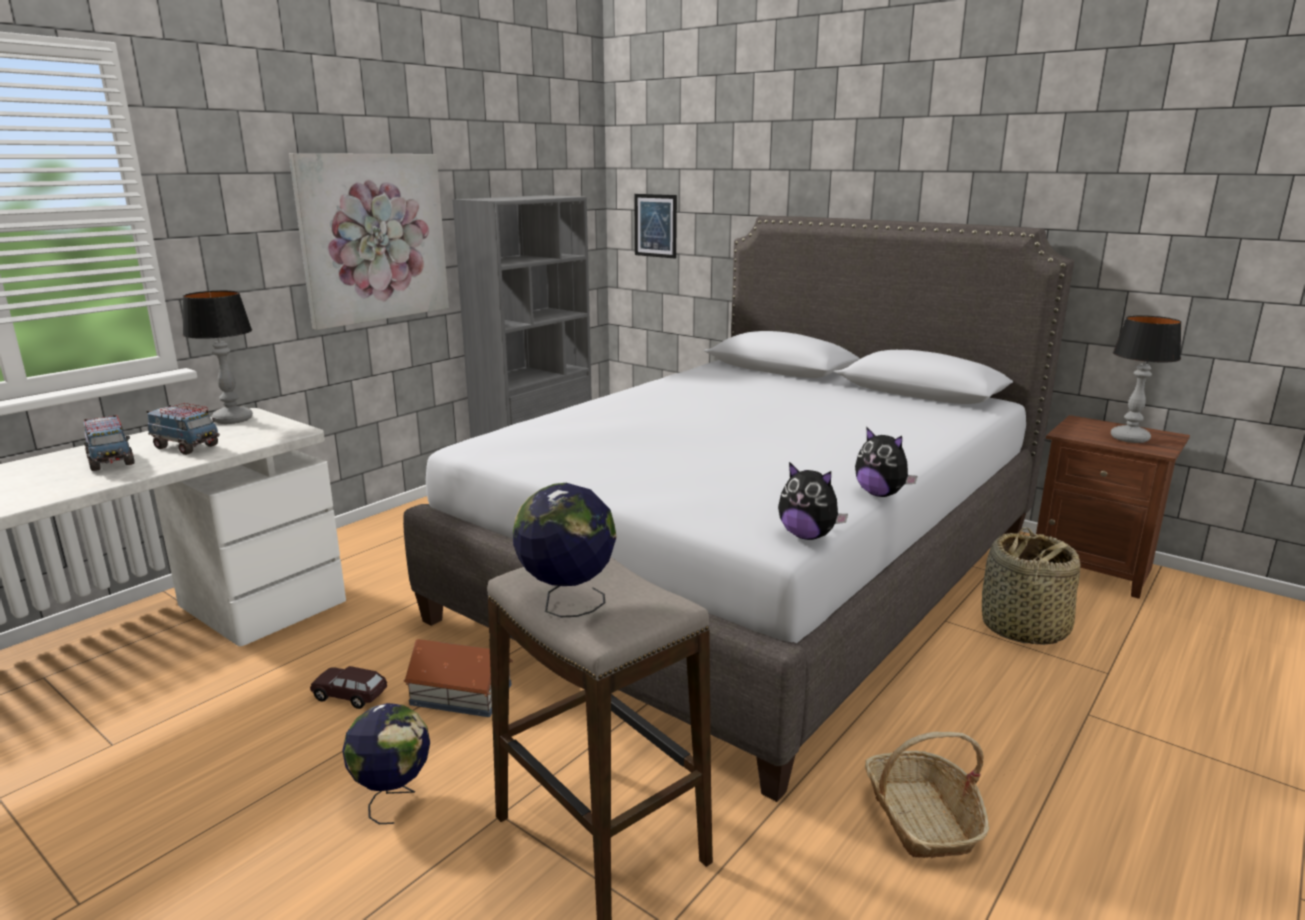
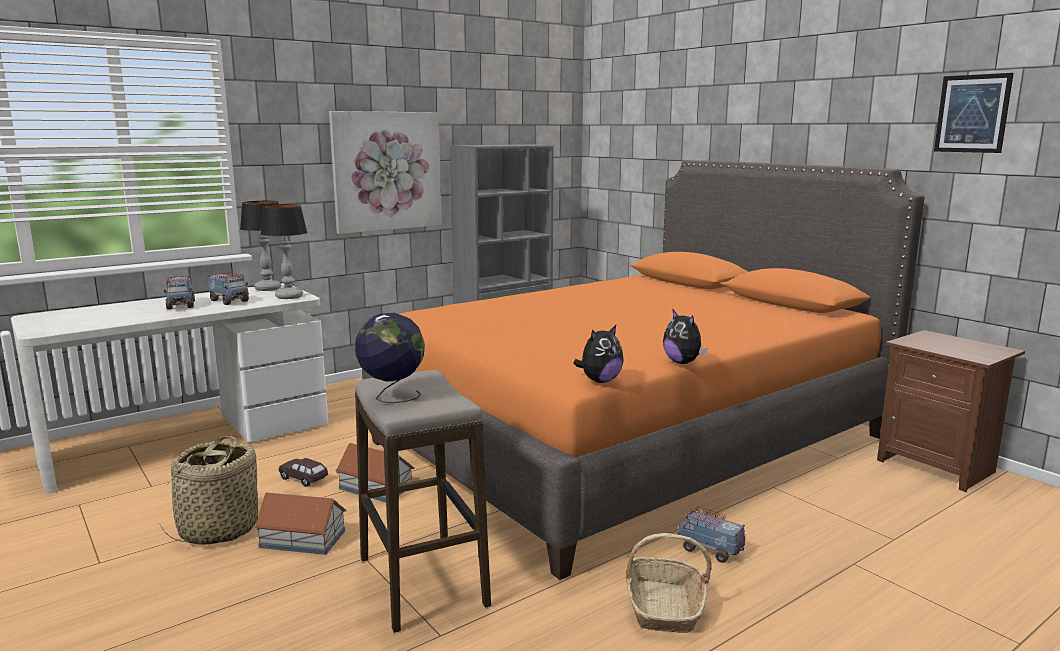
camera: 15 degrees right, 5 degrees down
globe [342,703,430,824] -> toy house [254,493,347,555]
grey bed [403,216,1074,802] -> orange bed [362,160,925,580]
picture [634,194,677,259] -> picture moved to [934,73,1013,153]
plush toy [778,462,848,540] -> plush toy turned 90 degrees counterclockwise [573,325,624,383]
basket [982,527,1081,645] -> basket moved to [157,436,258,545]
table lamp [1111,315,1182,443] -> table lamp moved to [261,204,307,299]
none -> toy truck [677,507,745,563]

